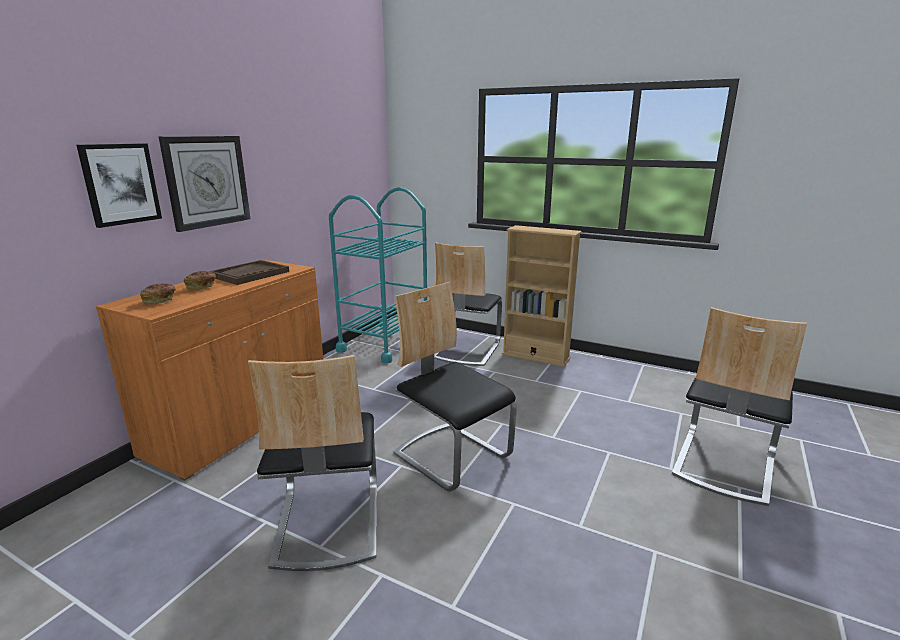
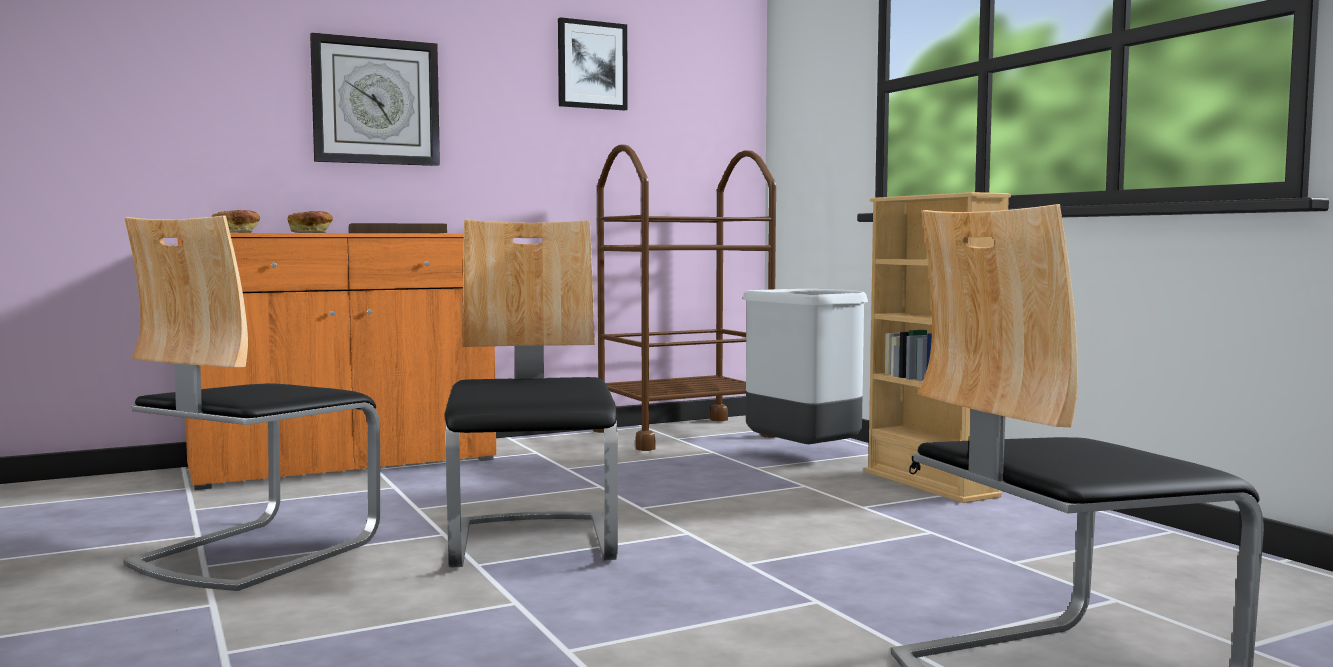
camera: 35 degrees right, 15 degrees down
picture [76,143,162,228] -> picture moved to [558,17,628,111]
turquoise cart [329,187,427,364] -> brown cart [593,144,776,451]
chair [434,242,502,366] -> grey trash can [743,289,868,444]

